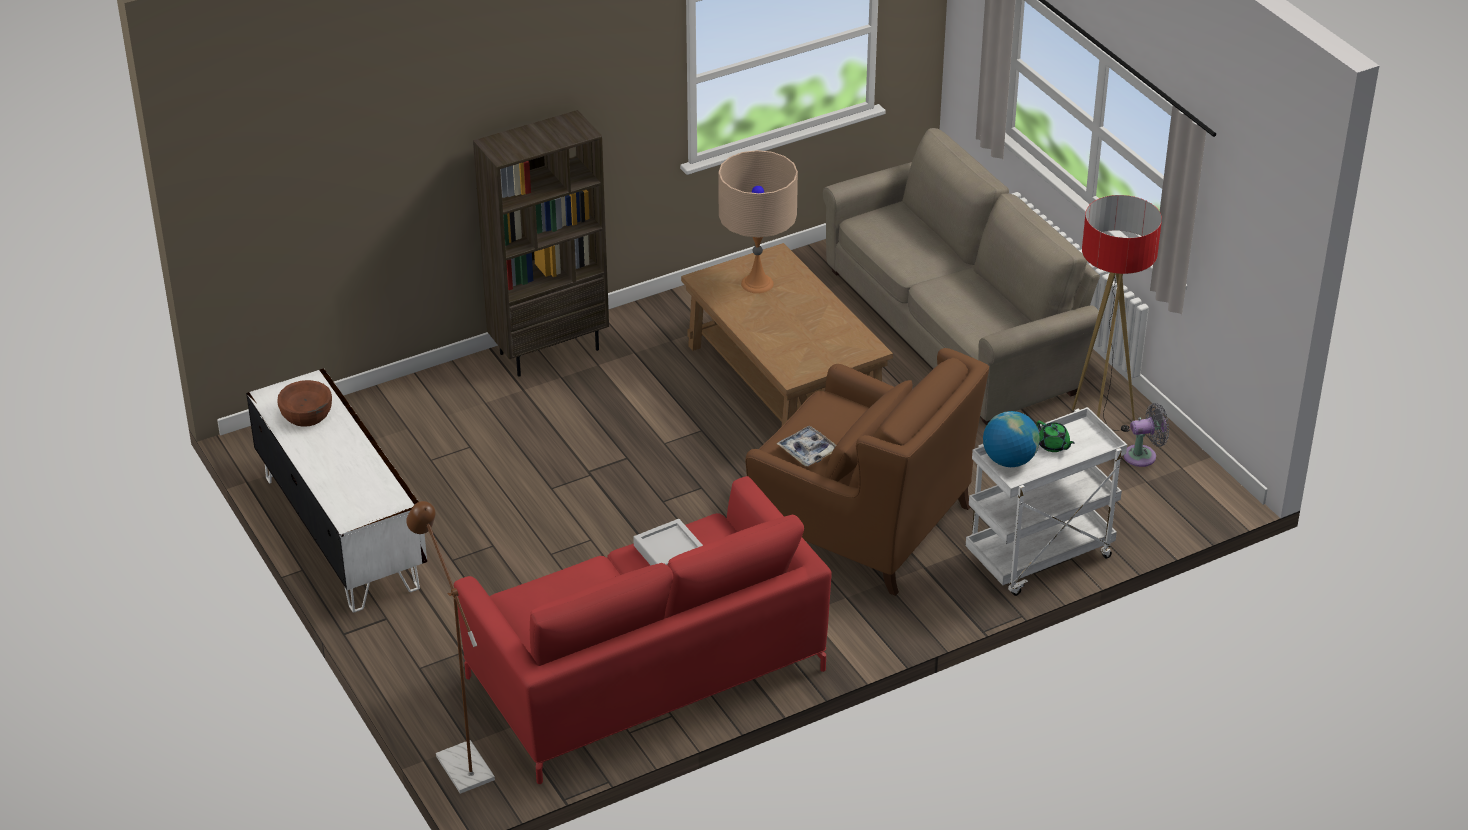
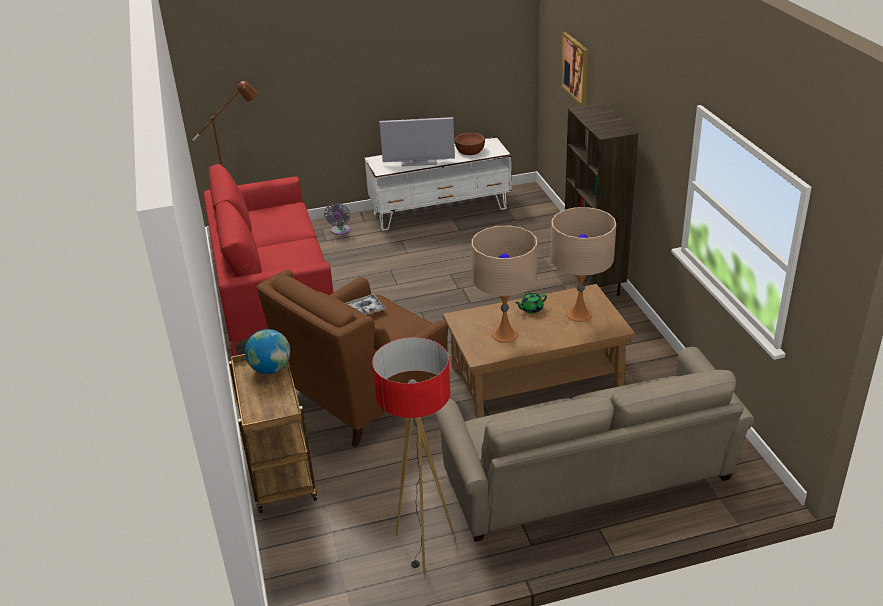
camera: 105 degrees right, 5 degrees down
grey tray [633,519,703,565] -> none
white cart [966,407,1127,596] -> brown cart [229,354,317,513]
green teapot [1037,421,1075,452] -> green teapot moved to [515,293,547,313]
grey fan [1124,403,1169,467] -> grey fan moved to [324,203,350,235]
none -> television [379,117,455,166]
none -> beige table lamp [472,226,537,343]
none -> picture [561,32,588,106]

